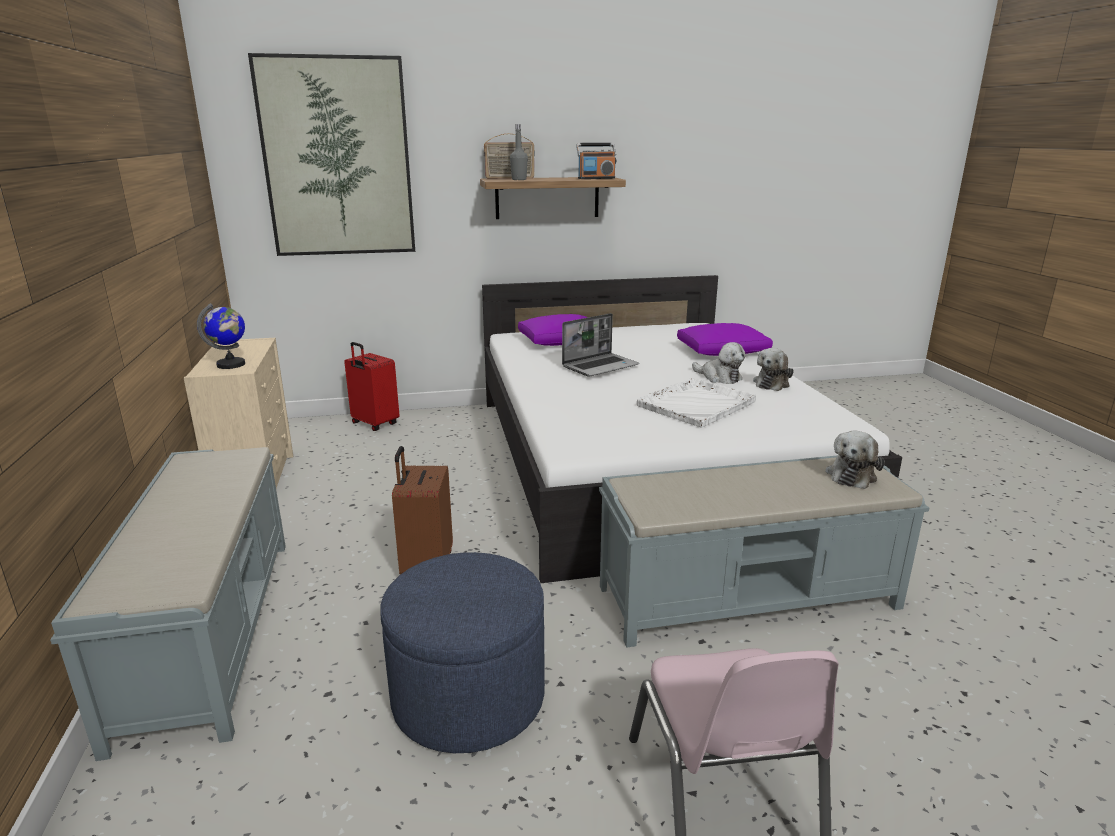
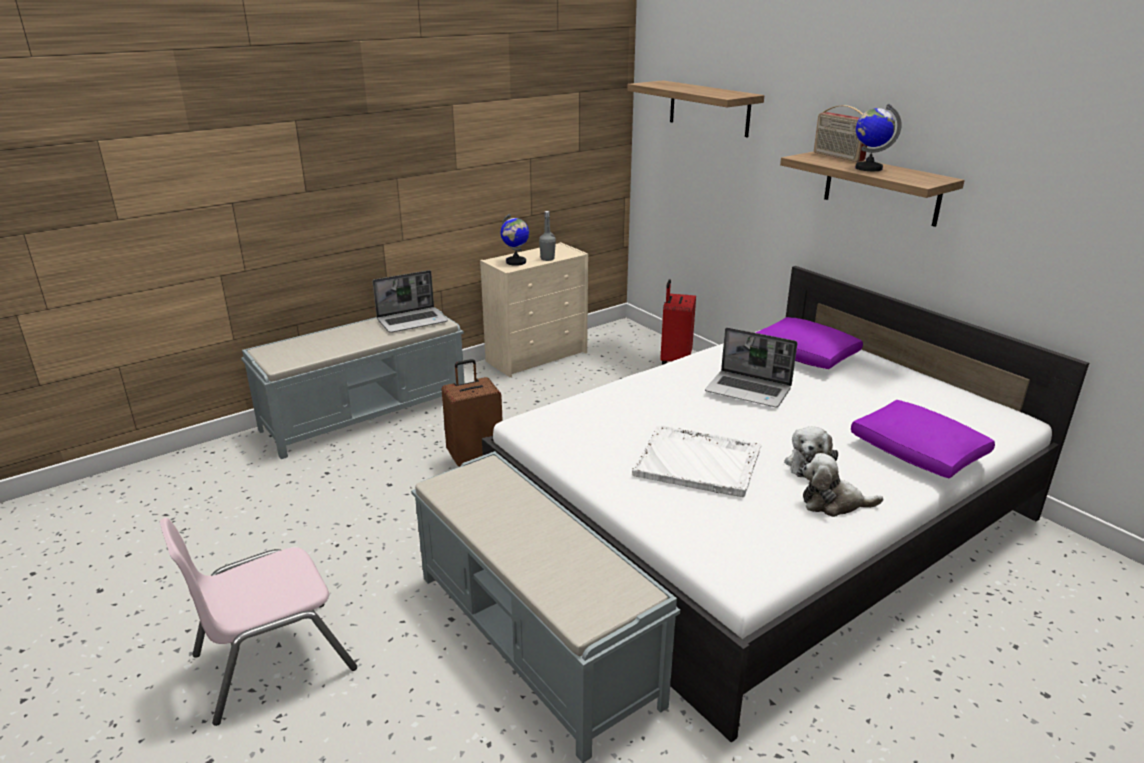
camera: 65 degrees right, 5 degrees up
picture [248,53,415,256] -> shelf [627,80,764,137]
blue ottoman [380,552,545,753] -> none
grey bottle [510,124,528,180] -> grey bottle moved to [539,211,556,261]
radio [576,143,616,179] -> none
plush toy [825,431,885,489] -> none
none -> laptop [373,270,448,333]
none -> globe [855,104,902,171]

